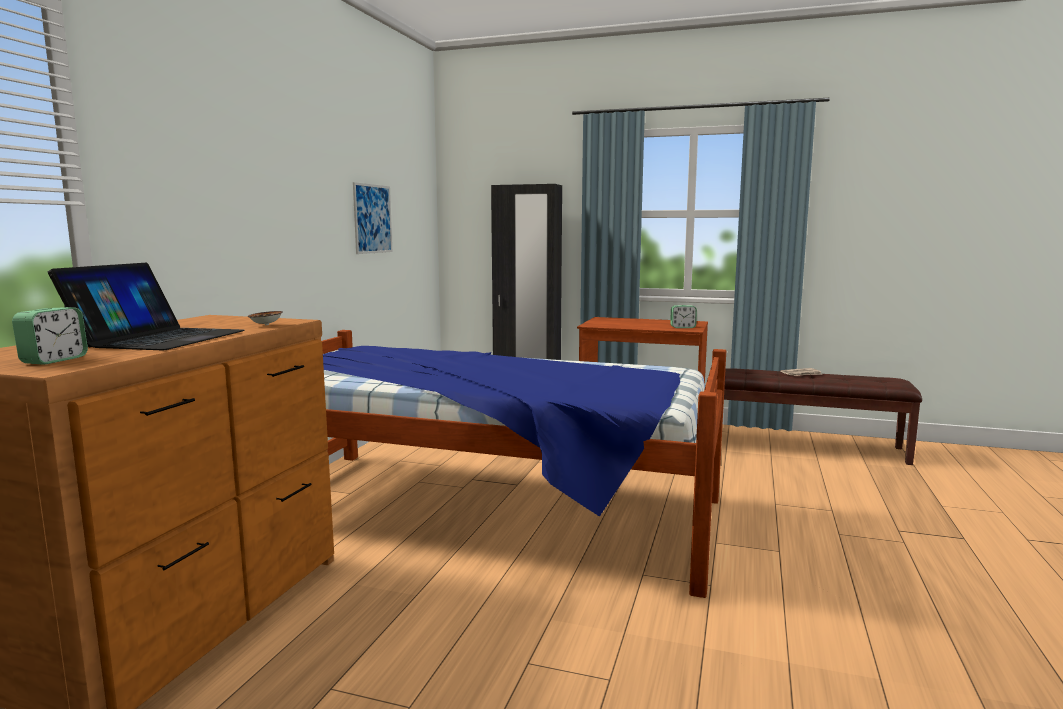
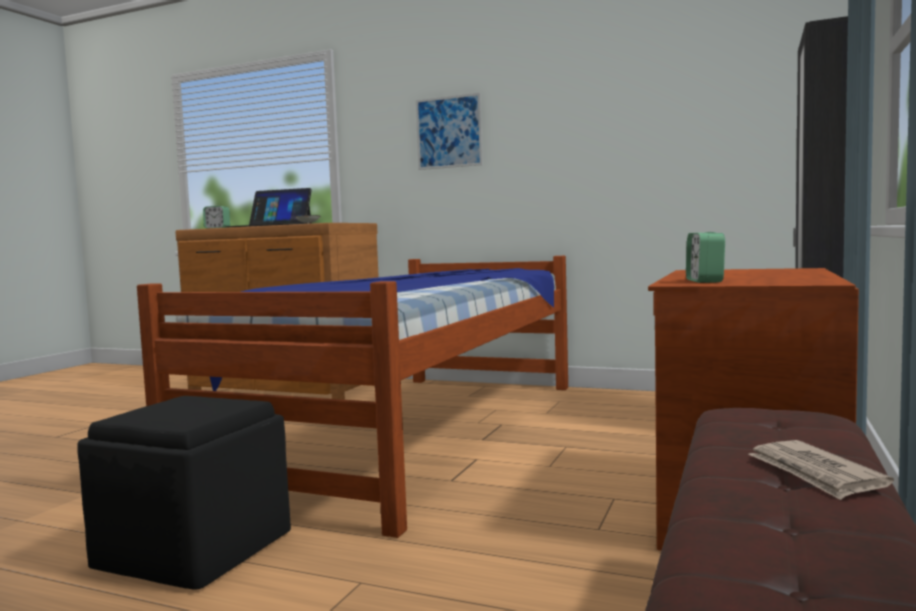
camera: 95 degrees right, 5 degrees down
picture [353,182,392,254] -> picture moved to [416,93,483,170]
none -> black ottoman [77,396,291,590]

